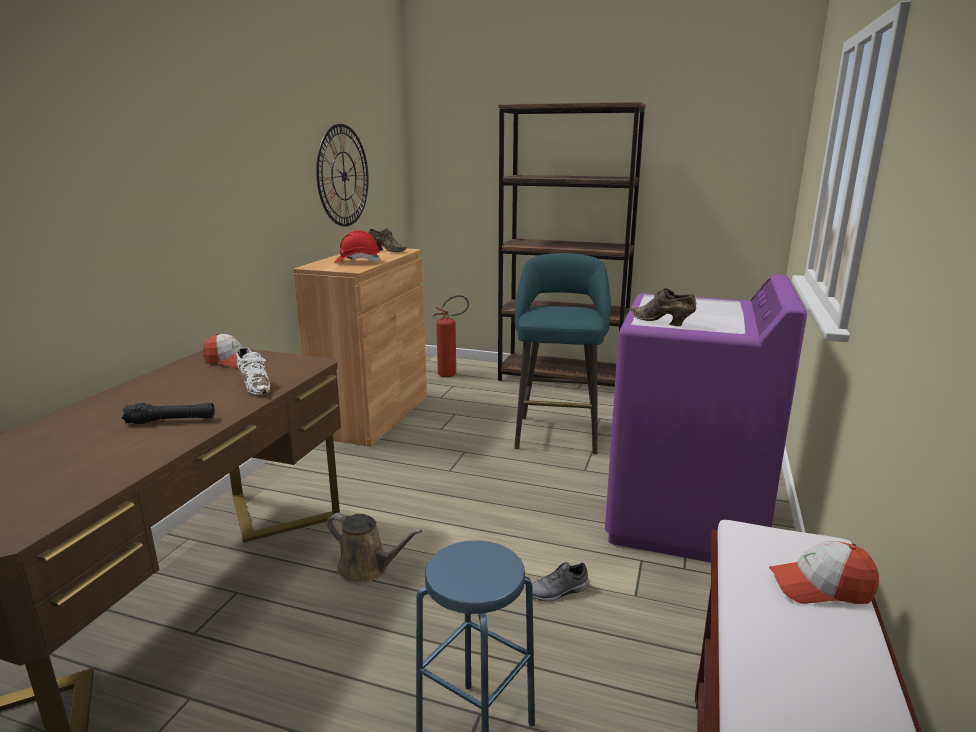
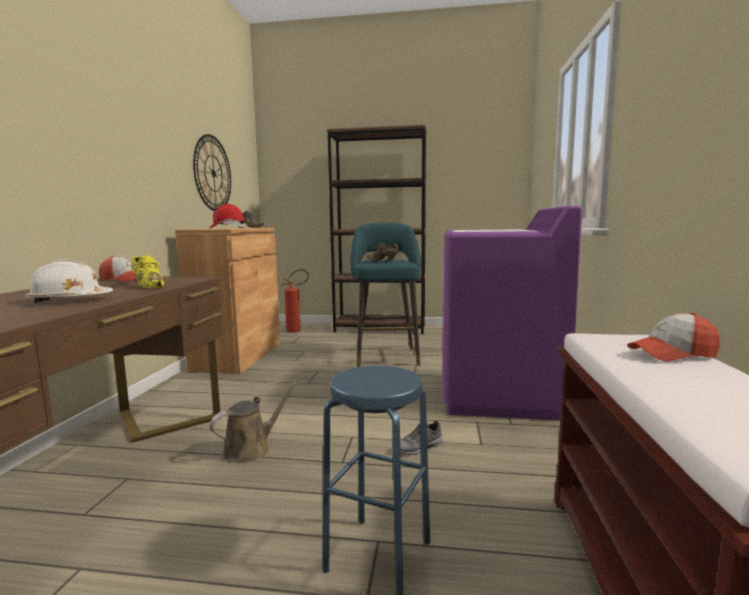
camera: 10 degrees left, 10 degrees down
black flashlight [122,403,215,424] -> white hard hat [25,259,113,303]
white shoe [236,347,271,395] -> yellow shoe [132,255,165,289]
brown watering can [327,513,422,583] -> brown watering can turned 60 degrees counterclockwise [210,381,298,462]
brown shoe [630,288,696,326] -> brown shoe moved to [367,242,399,261]

